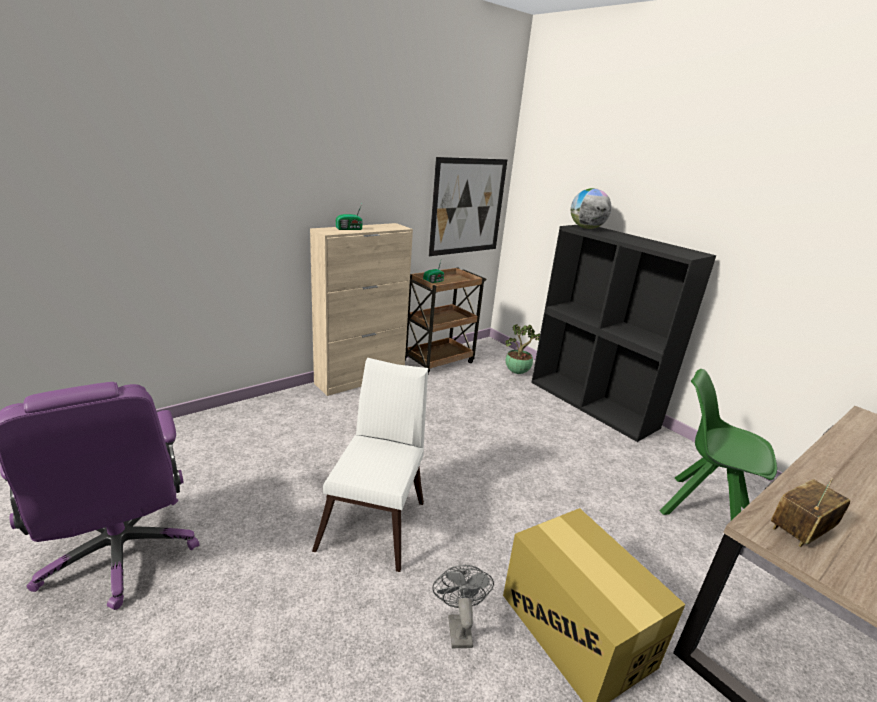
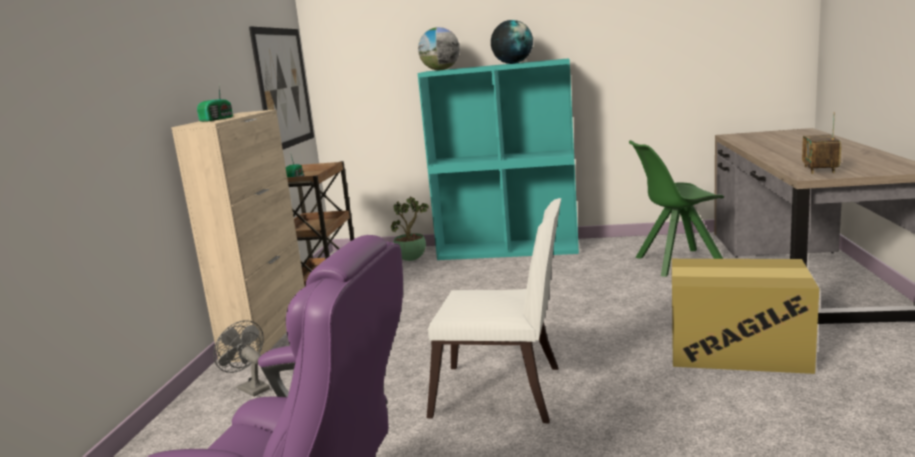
camera: 40 degrees left, 10 degrees down
white chair [312,358,428,572] -> white chair turned 135 degrees clockwise [427,198,561,424]
grey fan [432,565,494,648] -> grey fan moved to [213,320,270,397]
black bookcase [531,225,716,442] -> turquoise bookcase [418,58,579,260]
none -> globe [491,20,533,64]

